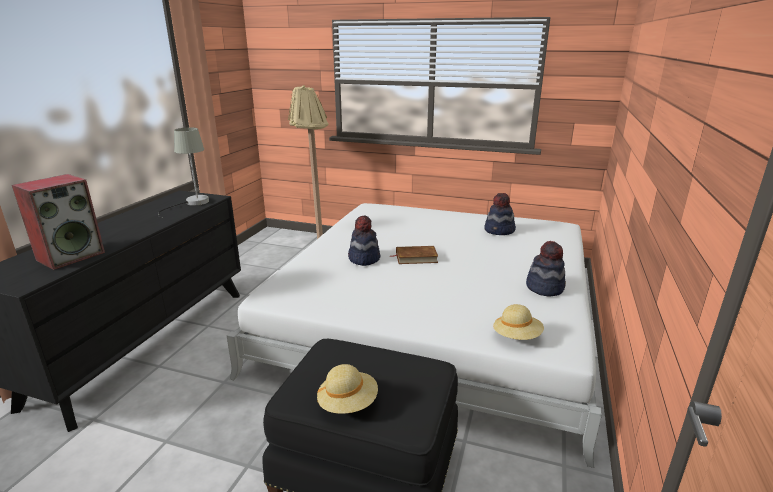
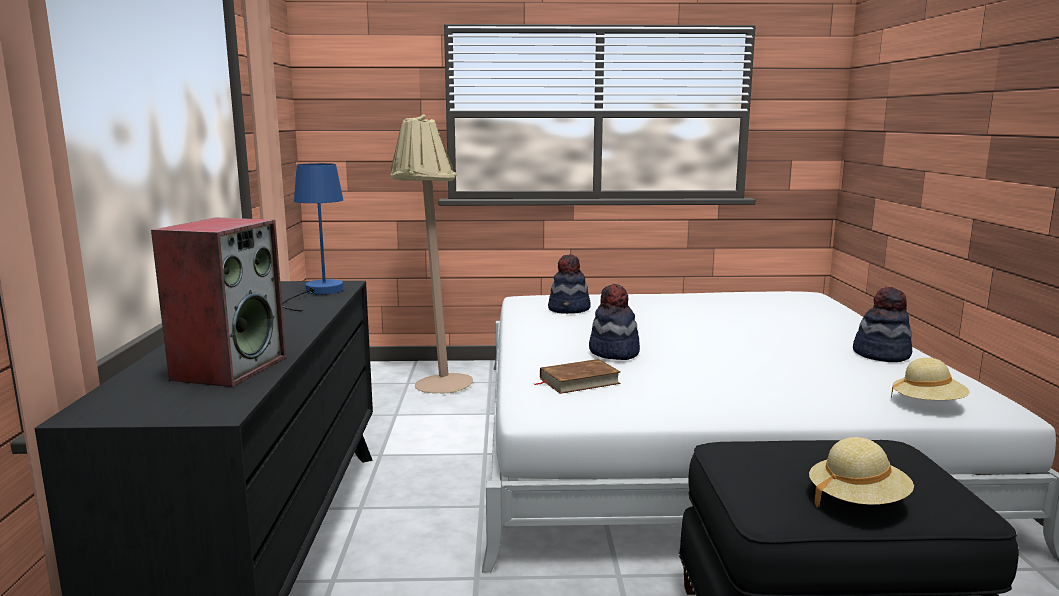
camera: 20 degrees left, 10 degrees down
grey table lamp [158,127,209,218] -> blue table lamp [282,163,343,312]
brown book [390,246,438,264] -> brown book moved to [534,359,621,394]
hat [484,193,516,235] -> hat moved to [548,254,591,314]

